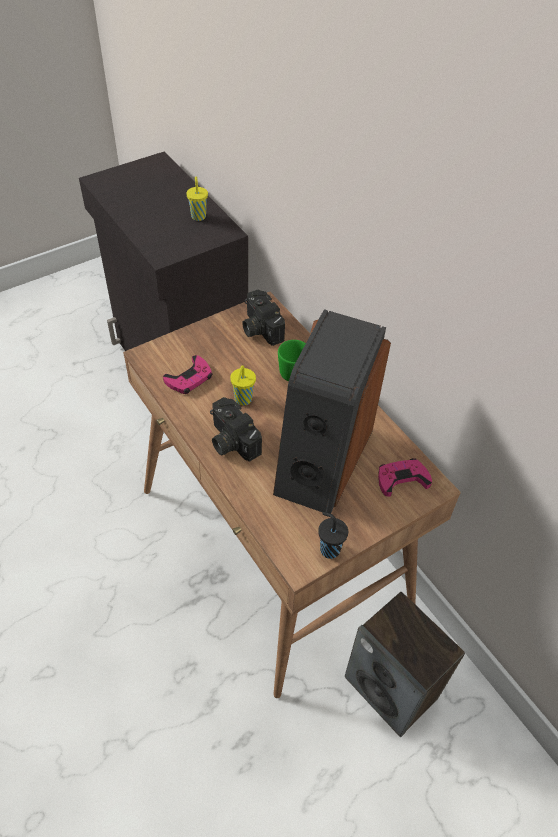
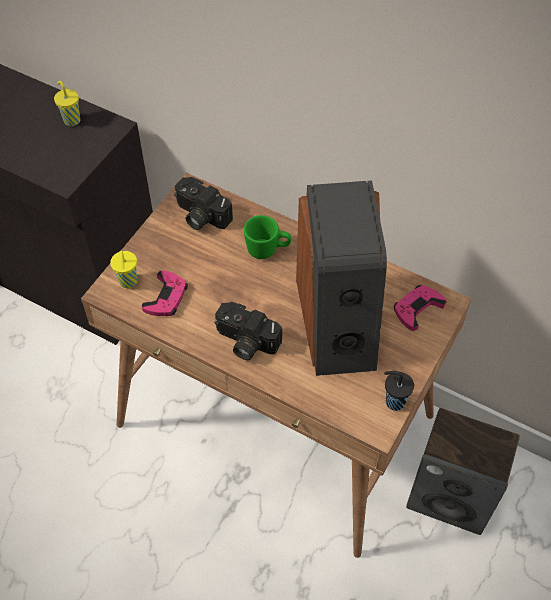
camera: 25 degrees left, 5 degrees up
yellow cup [230,365,256,405] -> yellow cup moved to [110,251,137,289]

